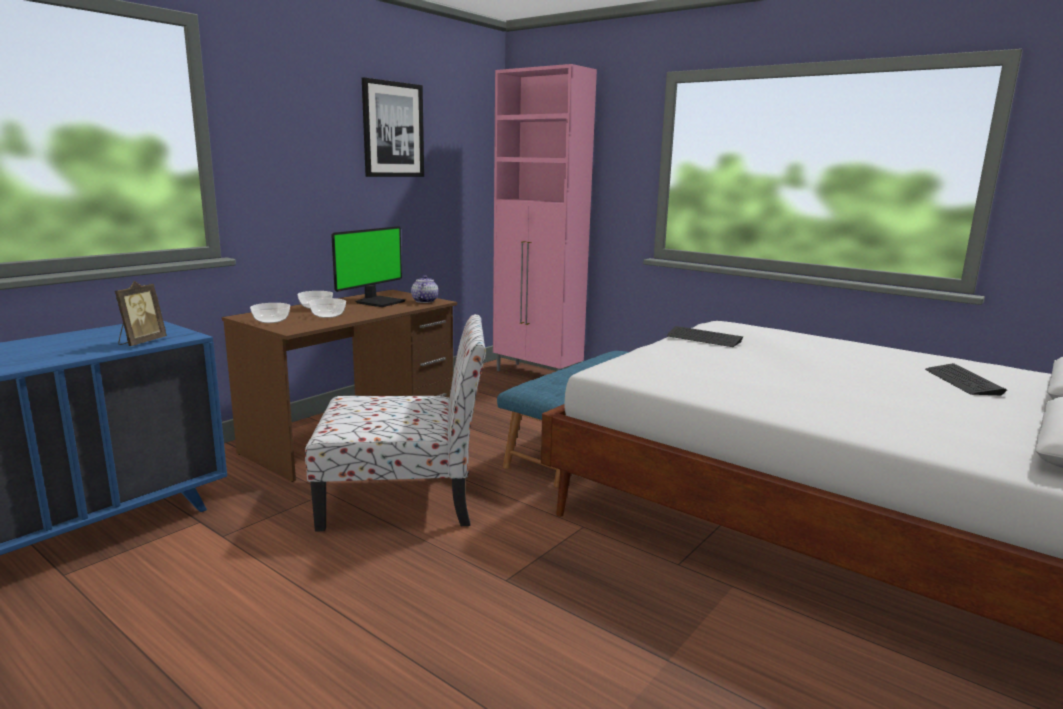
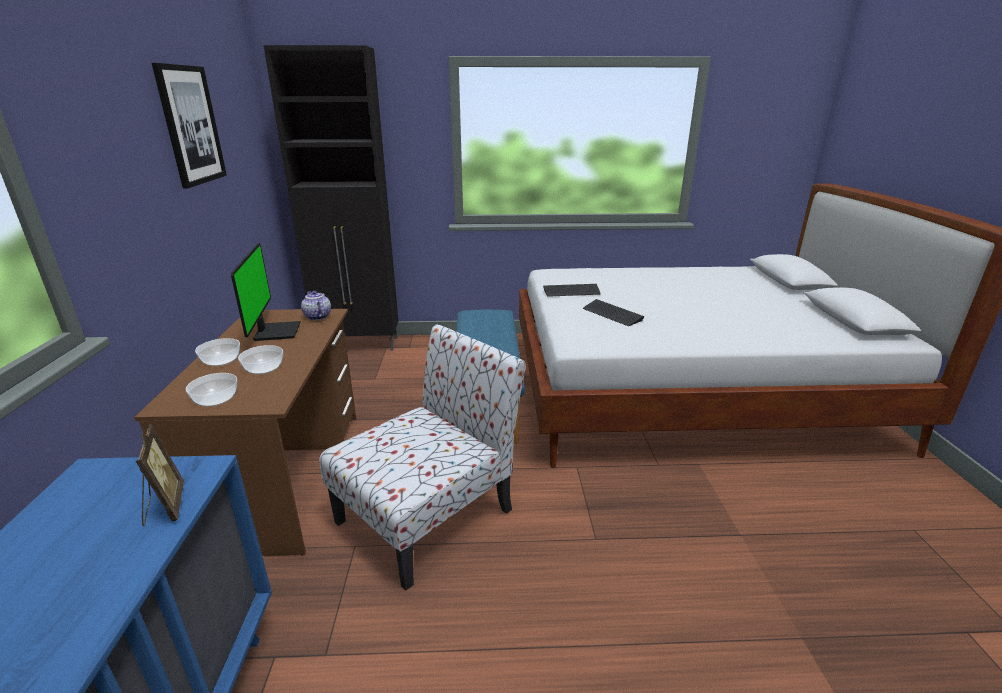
camera: 40 degrees left, 10 degrees up
pink cabinet [493,64,597,371] -> black cabinet [264,45,398,351]
keyboard [925,363,1007,395] -> keyboard moved to [583,299,645,326]

